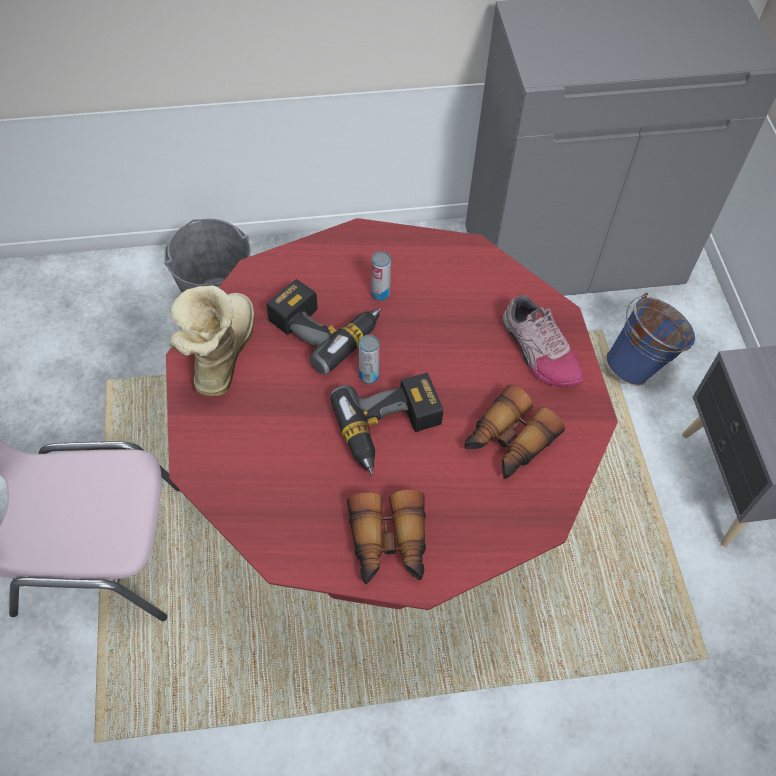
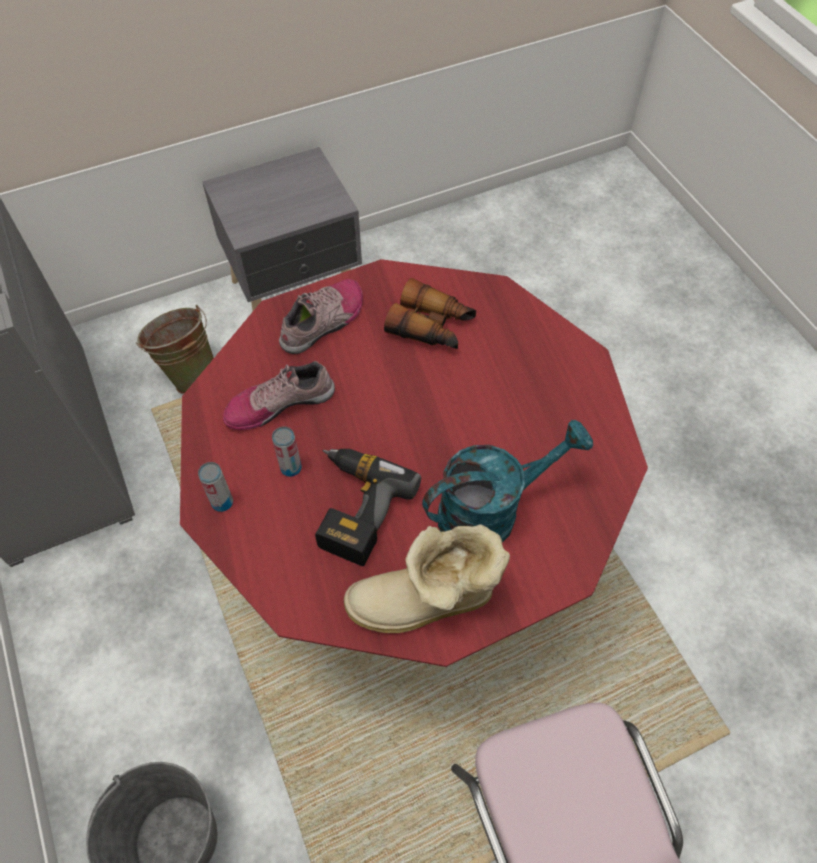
camera: 105 degrees left, 0 degrees up
power drill [330,373,443,475] -> none
binoculars [347,490,426,584] -> none
can [359,335,380,383] -> can moved to [198,462,233,512]
blue bucket [606,293,695,386] -> green bucket [136,305,214,394]
none -> shoe [223,361,335,430]
none -> turquoise watering can [422,420,593,542]

